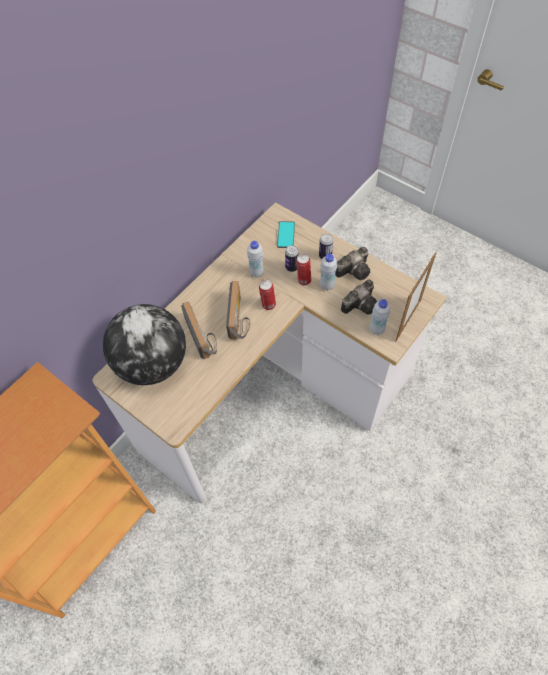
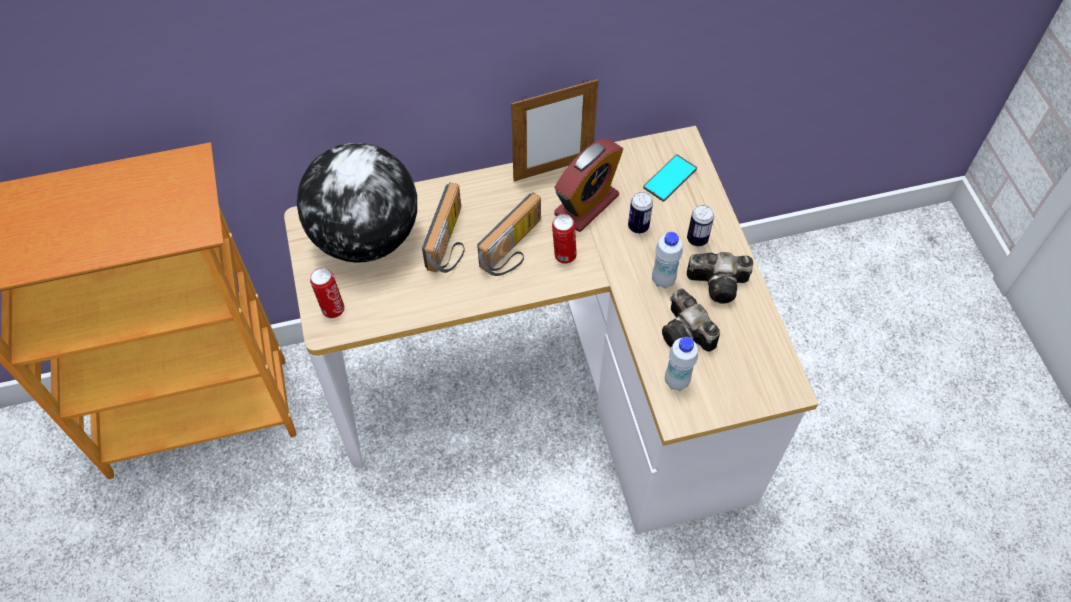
camera: 35 degrees right, 0 degrees up
white bottle [247,241,264,278] -> alarm clock [554,139,623,232]
can [296,254,311,285] -> can moved to [310,268,344,318]
camera [341,280,377,315] -> camera turned 60 degrees clockwise [662,288,720,352]
picture frame [396,252,437,341] -> picture frame moved to [511,79,598,182]

